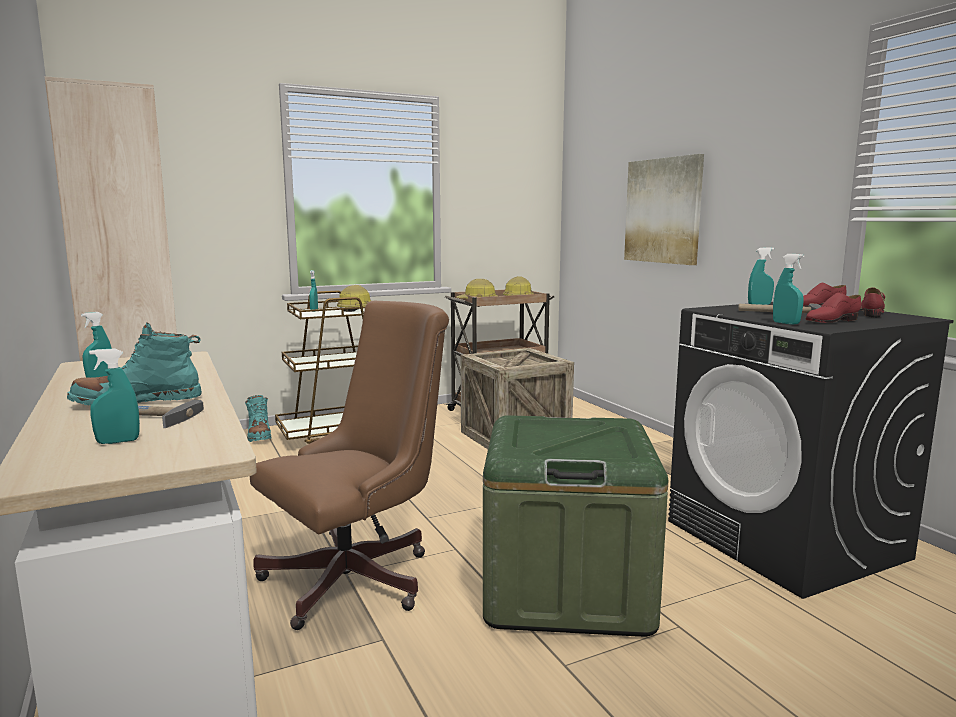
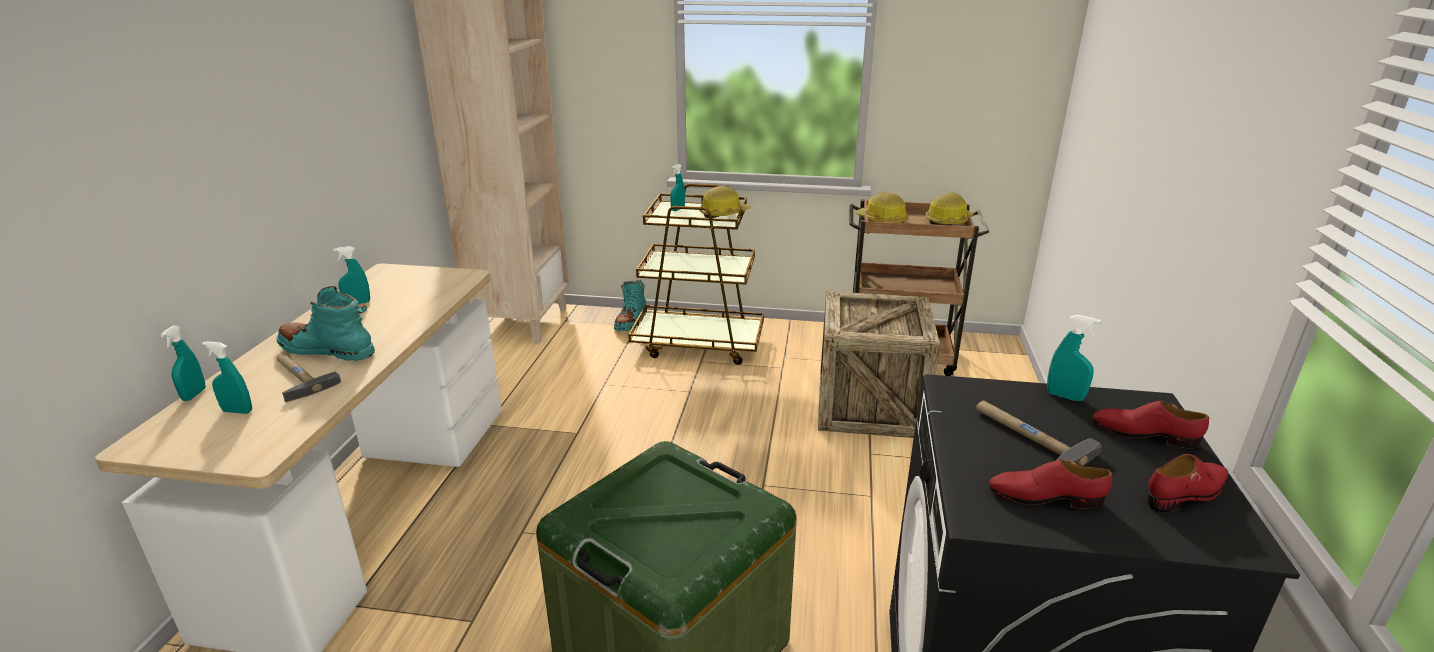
camera: 35 degrees right, 15 degrees up
brown office chair [250,301,449,630] -> none
picture [624,154,704,265] -> none
turquoise spray bottle [773,254,804,325] -> turquoise spray bottle moved to [161,325,206,401]

